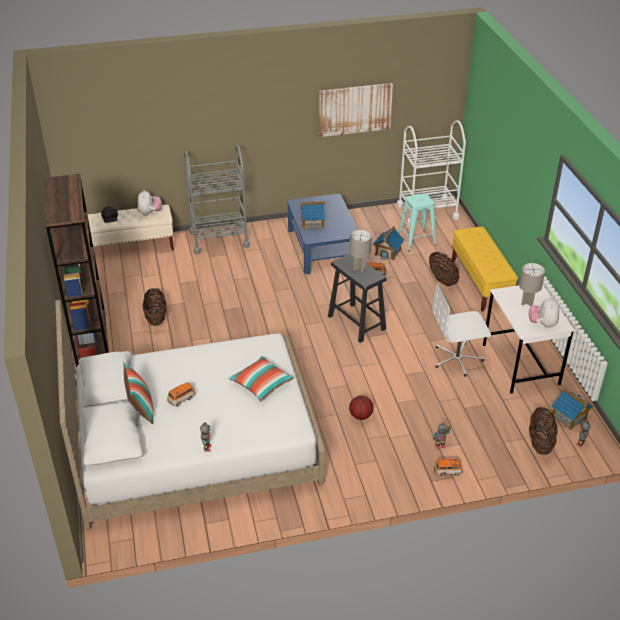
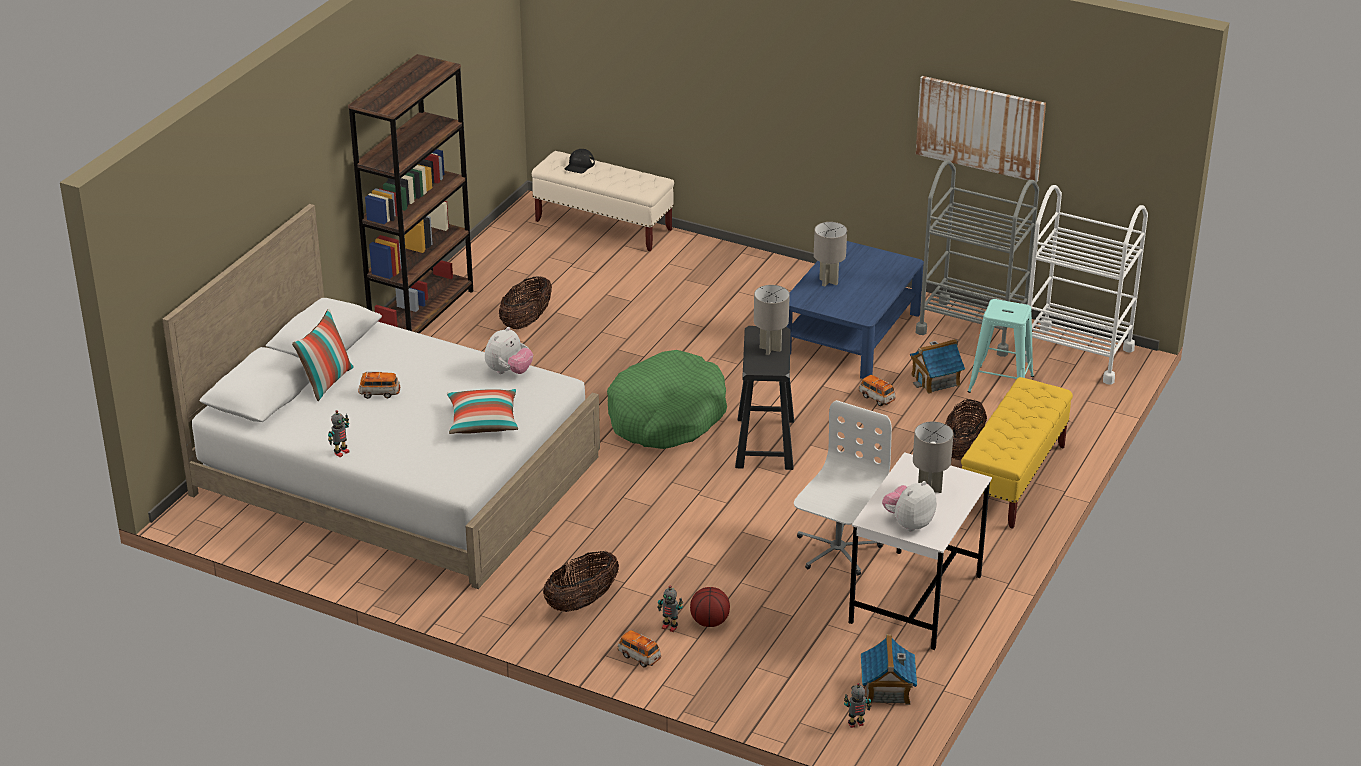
camera: 40 degrees right, 5 degrees down
plush toy [137,190,162,216] -> plush toy moved to [485,327,533,374]
grey cart [184,145,250,254] -> grey cart moved to [916,160,1039,357]
toy house [299,201,325,230] -> grey table lamp [814,222,847,287]
basketball [349,396,373,420] -> basketball moved to [690,587,730,627]
white office chair [432,283,491,376] -> white office chair turned 90 degrees clockwise [794,400,892,575]
basket [529,407,558,455] -> basket moved to [543,551,619,612]
none -> green dog bed [607,350,727,449]

